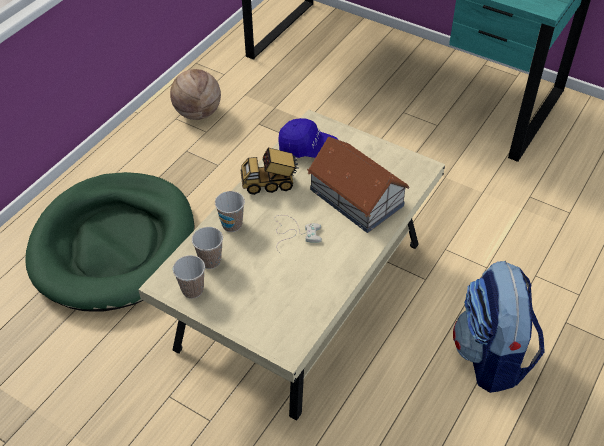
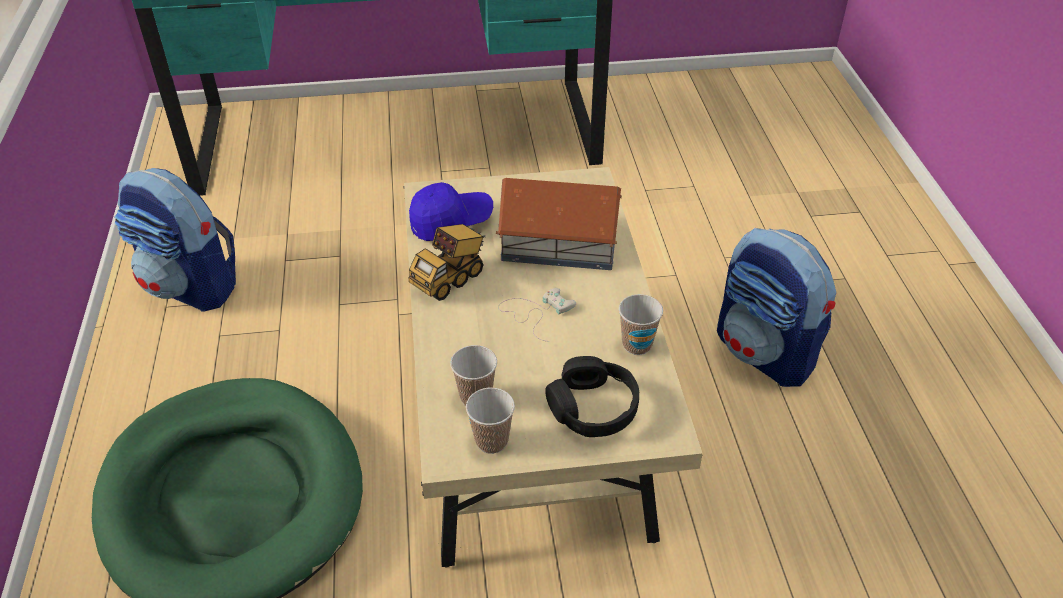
camera: 40 degrees left, 5 degrees down
basketball [170,69,221,120] -> backpack [114,168,236,312]
cup [215,191,245,232] -> cup moved to [619,294,663,355]
none -> black headphones [545,356,639,437]

